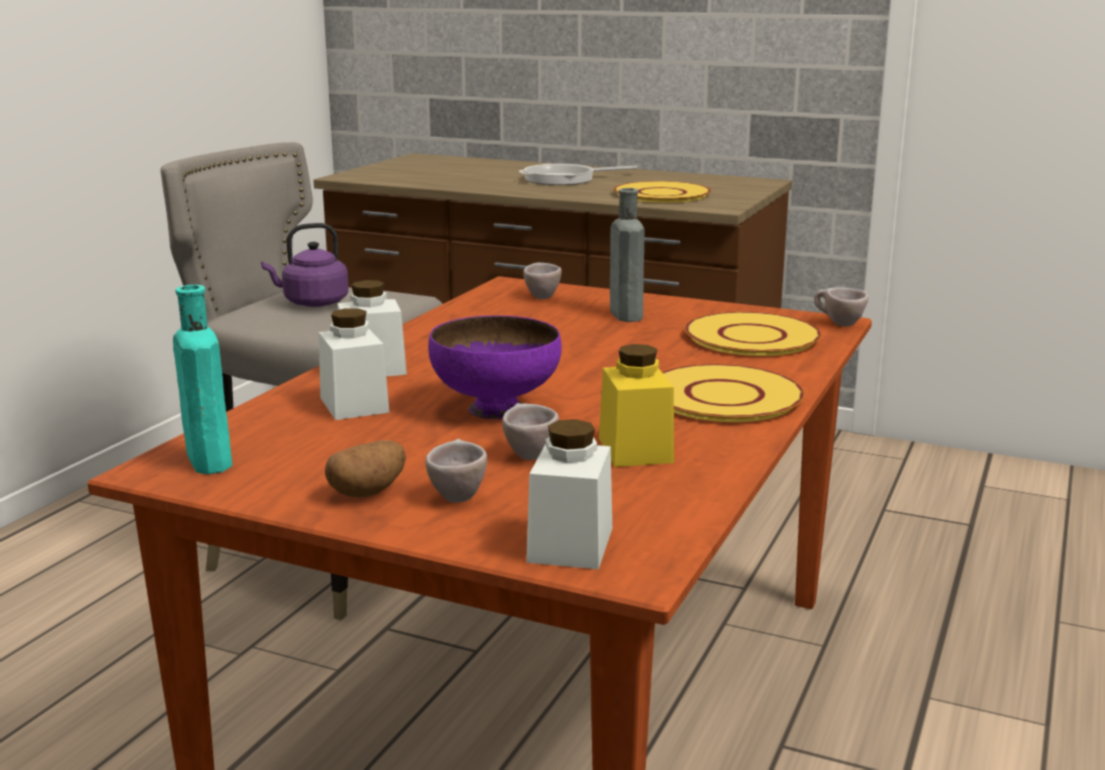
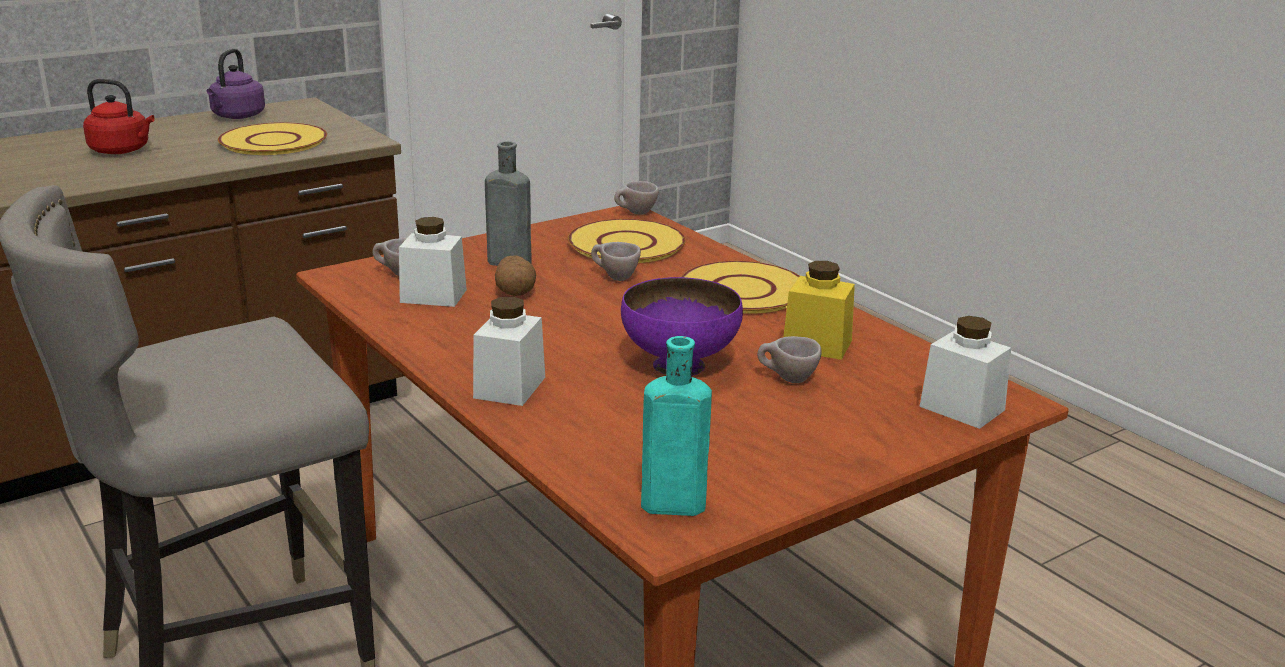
camera: 60 degrees left, 5 degrees up
purple kettle [261,223,349,307] -> purple kettle moved to [207,49,265,119]
white jar [319,308,390,420] -> white jar moved to [399,217,467,307]
potato [325,440,406,497] -> potato moved to [495,255,536,296]
beige cup [426,439,487,503] -> beige cup moved to [591,242,641,281]
frying pan [519,164,637,185] -> red kettle [83,79,155,154]

